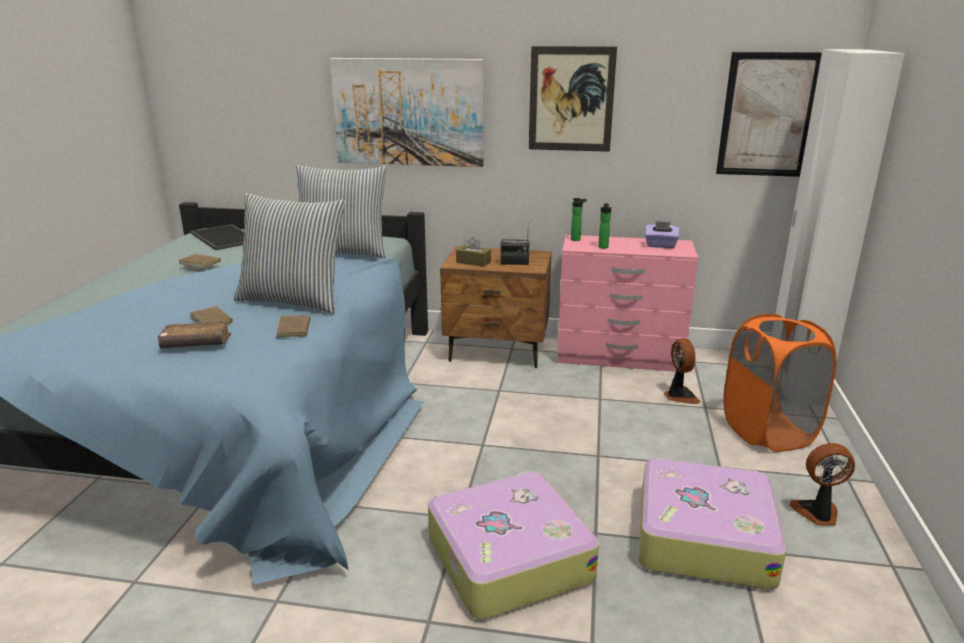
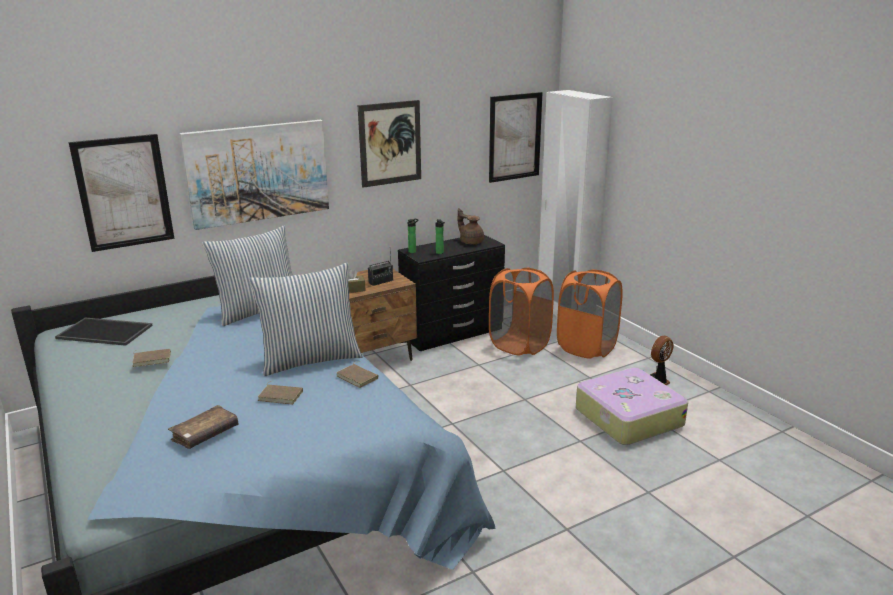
camera: 40 degrees left, 0 degrees up
brown book [158,320,231,349] -> brown book moved to [168,405,238,449]
suitcase [428,471,599,620] -> none
pink dresser [557,235,698,372] -> black dresser [398,235,505,351]
purple tissue box [645,221,679,248] -> brown teapot [458,208,484,245]
fan [664,338,701,404] -> orange laundry basket [489,267,554,356]
none -> picture [68,134,174,252]

